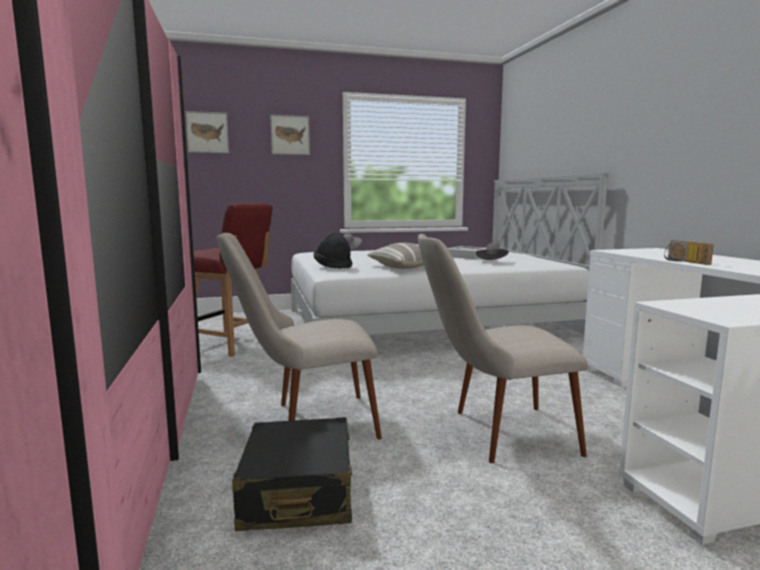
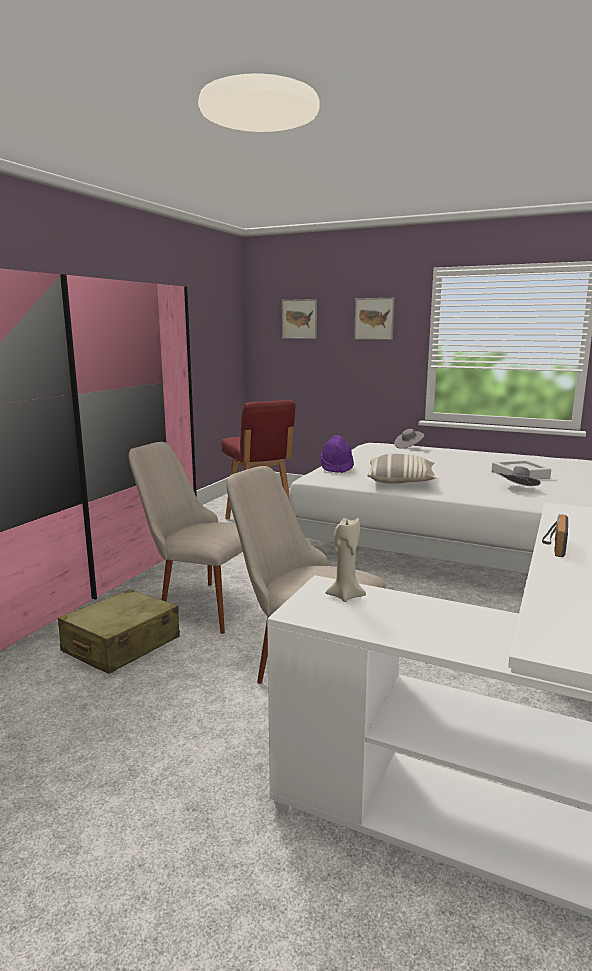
camera: 40 degrees right, 5 degrees up
black suitcase [232,417,352,531] -> beige suitcase [58,589,180,674]
black hat [313,232,352,269] -> purple hat [320,435,354,473]
none -> beige candle [325,518,366,602]

